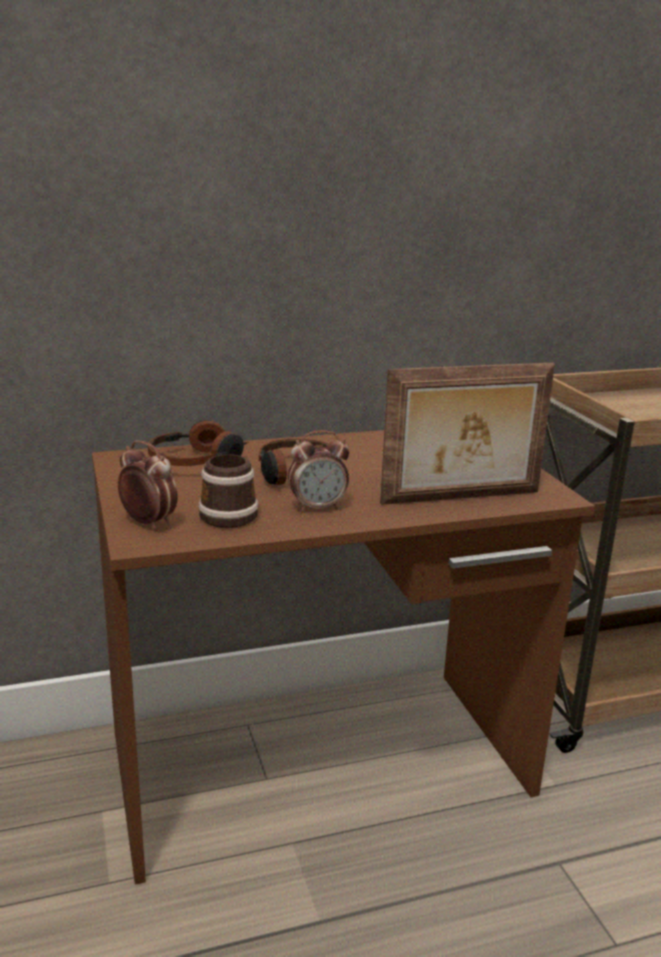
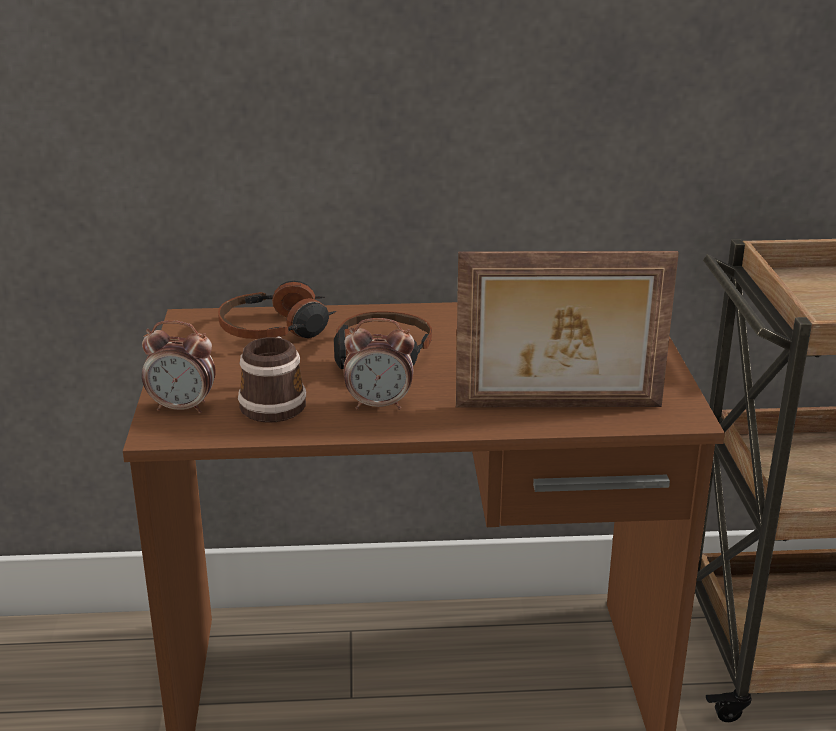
camera: 15 degrees right, 5 degrees up
alarm clock [118,441,178,529] -> alarm clock turned 135 degrees clockwise [142,320,216,414]

